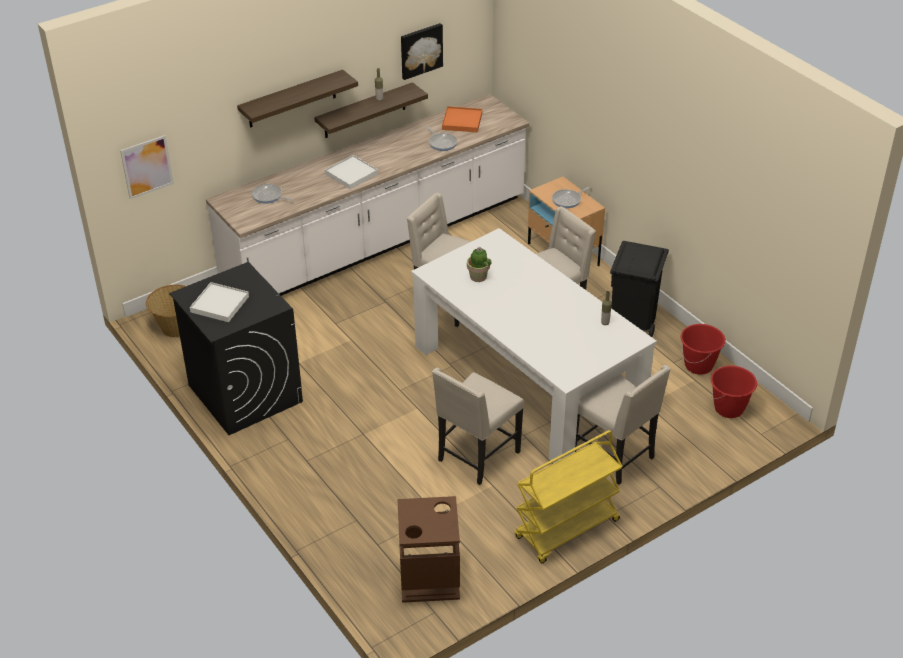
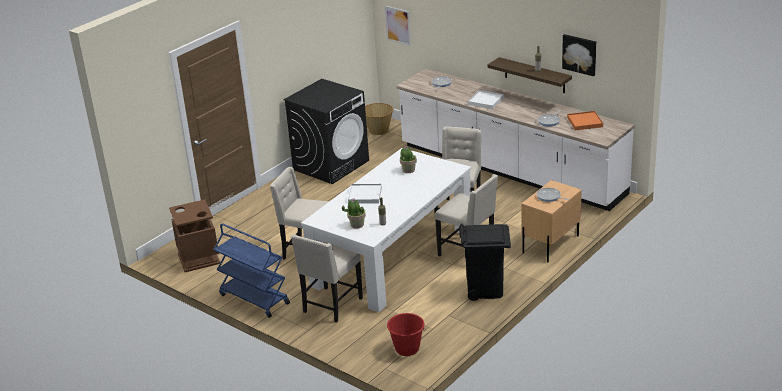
camera: 75 degrees right, 10 degrees down
white tray [190,282,249,322] -> white tray moved to [348,184,382,204]
shelf [237,70,358,128] -> none
yellow cart [514,430,623,563] -> blue cart [213,223,290,318]
red bucket [681,324,725,375] -> none
none -> potted plant [342,199,366,229]

